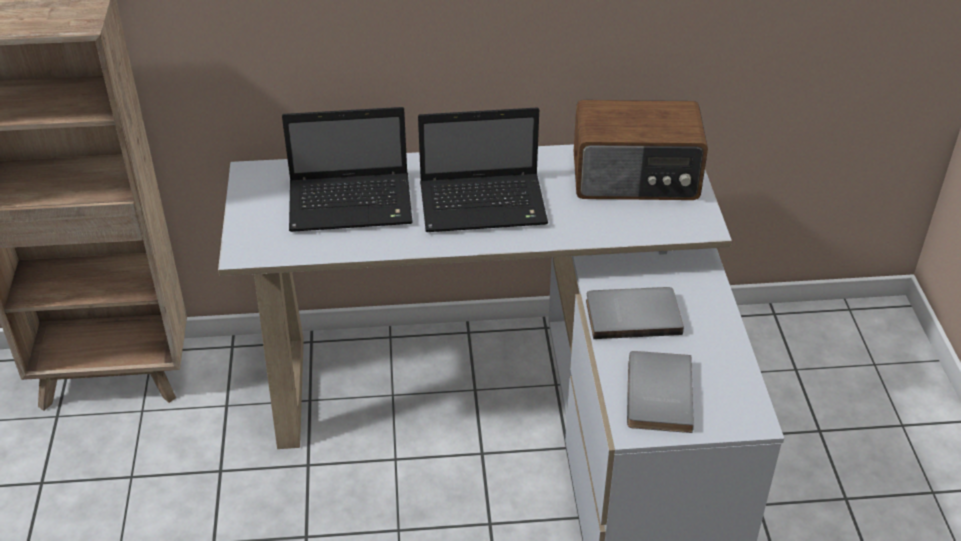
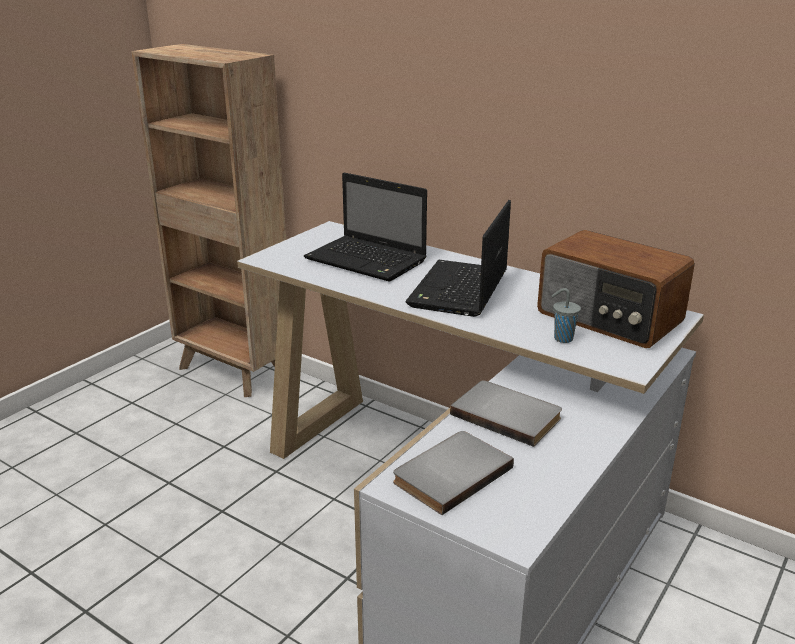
camera: 40 degrees right, 15 degrees down
laptop [418,107,548,232] -> laptop turned 75 degrees clockwise [406,200,511,317]
none -> grey cup [552,288,581,343]

